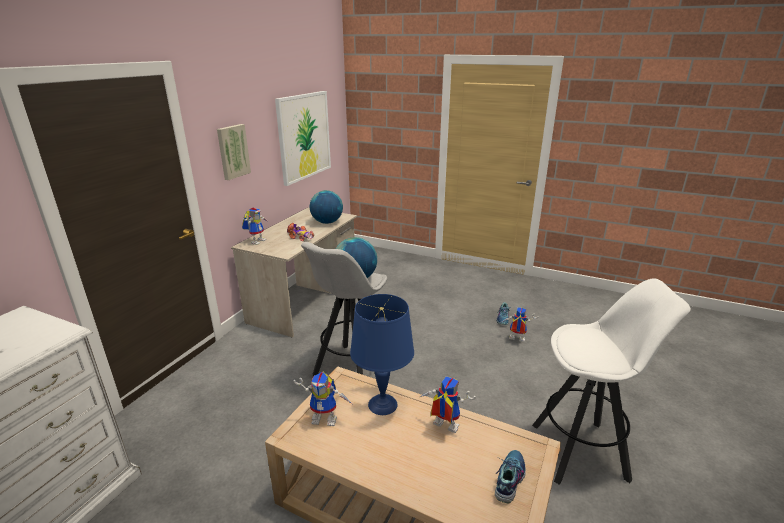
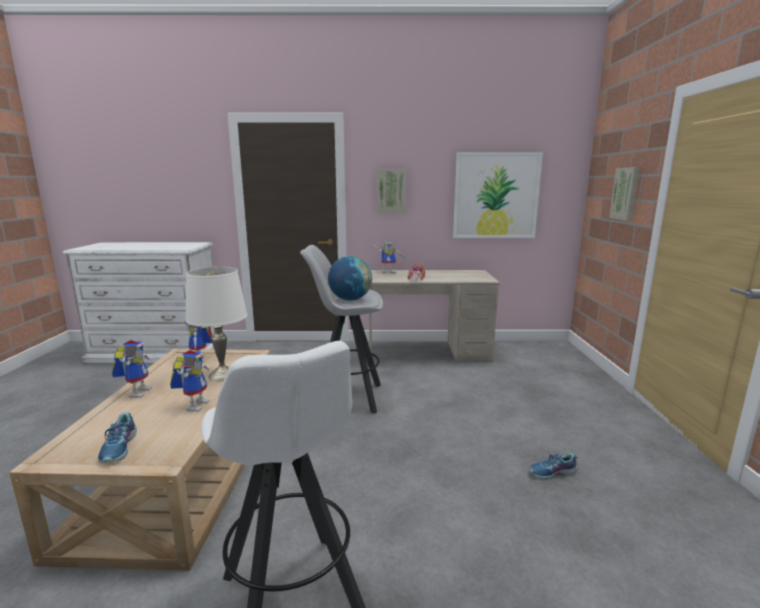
camera: 65 degrees right, 10 degrees down
globe [310,190,343,224] -> none
blue table lamp [350,294,414,415] -> white table lamp [185,267,247,381]
shoe [495,450,526,503] -> shoe turned 75 degrees clockwise [98,412,137,462]
toy robot [500,307,539,342] -> toy robot moved to [112,340,152,398]
none -> picture [609,167,640,220]

